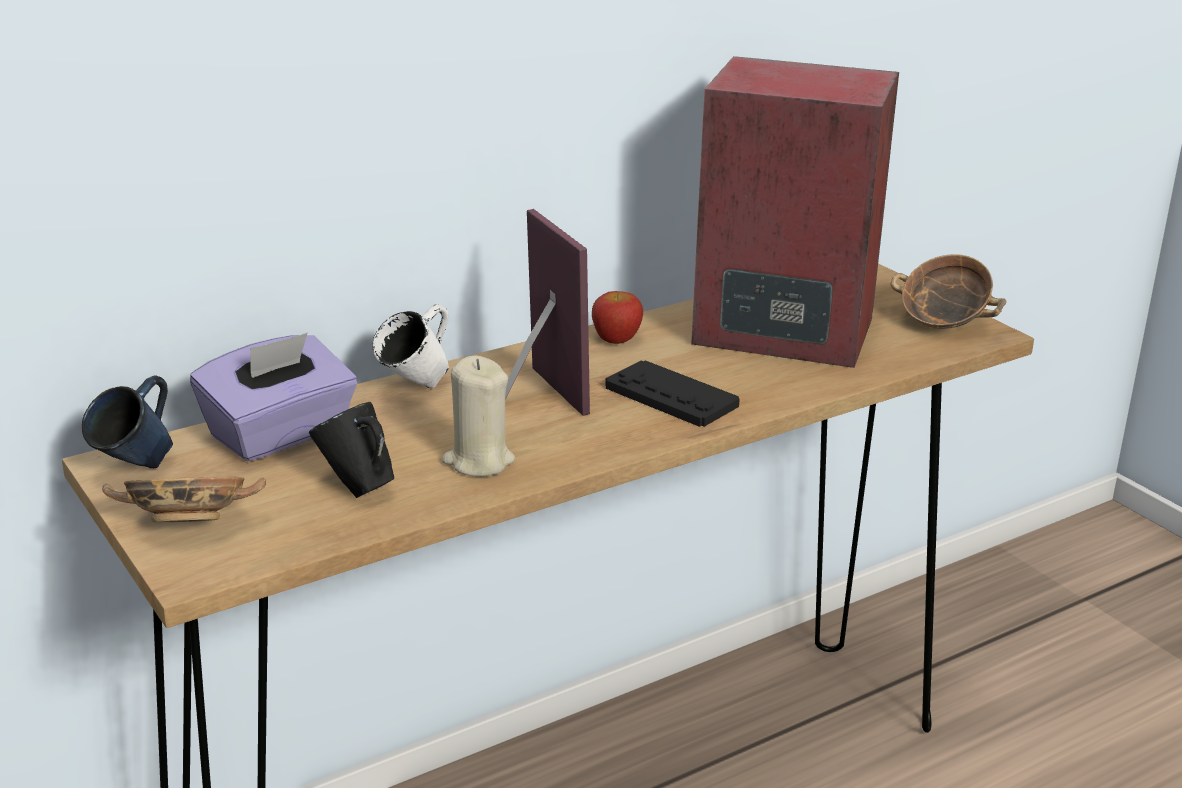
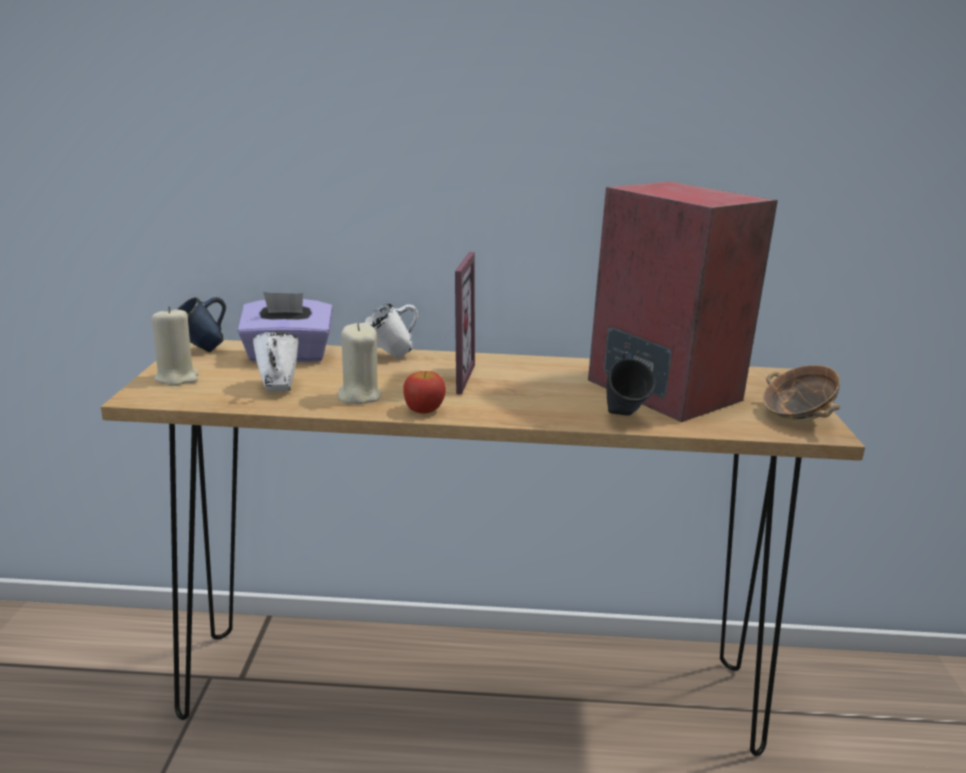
camera: 35 degrees right, 5 degrees down
bowl [102,476,266,522] -> beige candle [151,306,199,386]
black mug [309,402,394,498] -> white mug [253,331,298,392]
apple [592,291,643,344] -> apple moved to [403,371,446,414]
black game controller [605,360,740,427] -> none
none -> blue mug [606,351,656,416]

